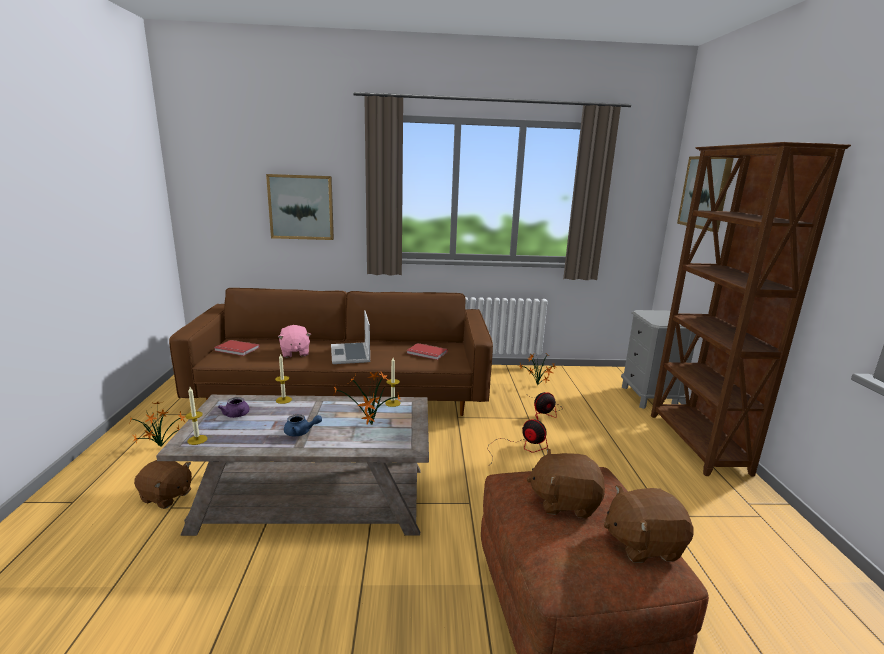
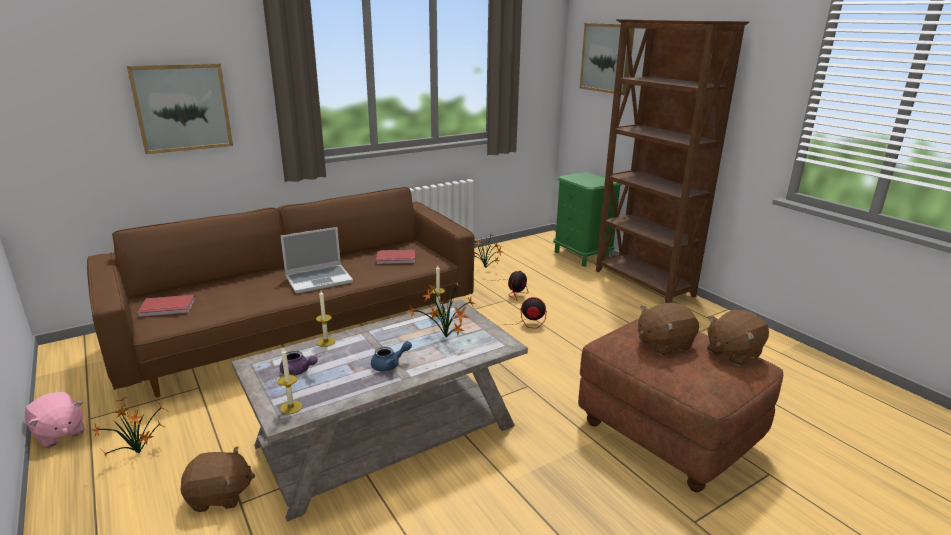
camera: 30 degrees left, 5 degrees up
pink plush toy [278,325,311,358] -> pink plush toy moved to [25,392,85,448]
laptop [331,310,370,364] -> laptop turned 75 degrees counterclockwise [281,227,353,294]
grey nightstand [621,310,696,409] -> green nightstand [553,172,622,267]

